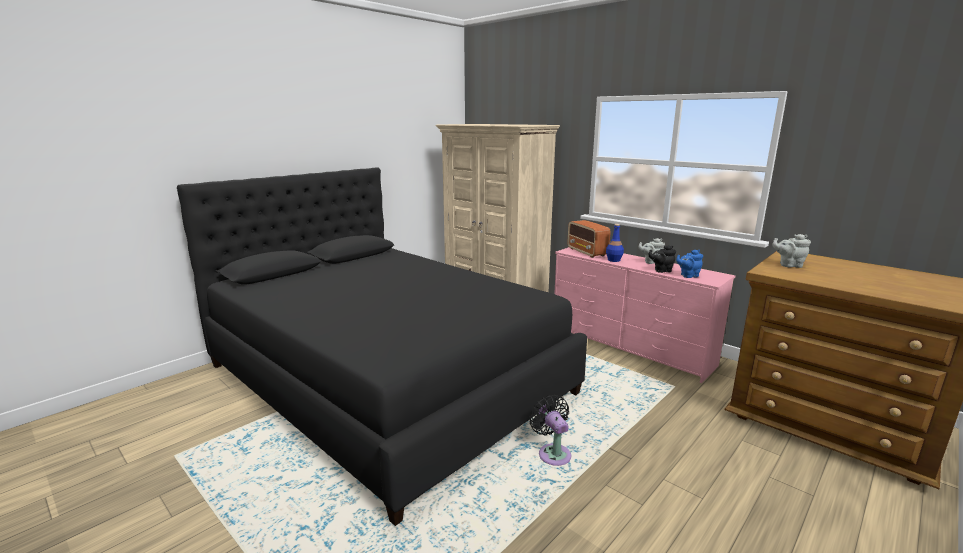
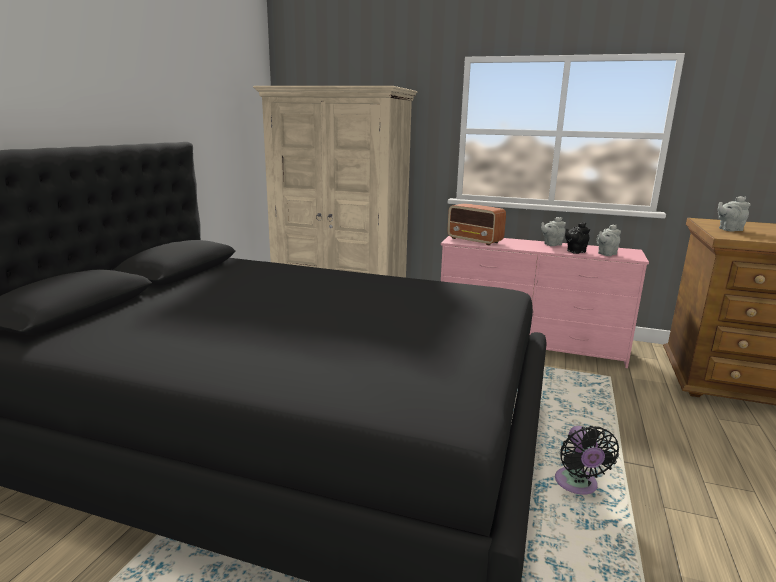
camera: 25 degrees left, 0 degrees up
black fan [529,395,571,466] -> black fan turned 135 degrees counterclockwise [555,426,619,495]
blue bottle [606,224,624,262] -> none
blue teapot [676,250,703,278] -> grey teapot [597,224,621,256]

